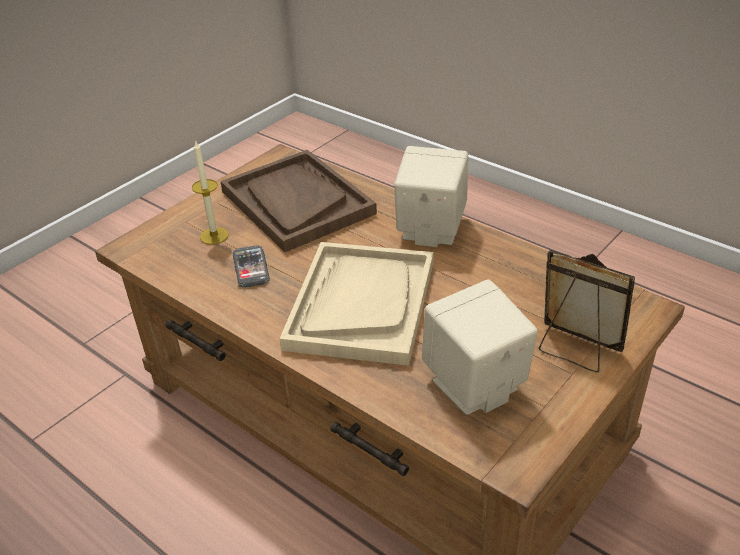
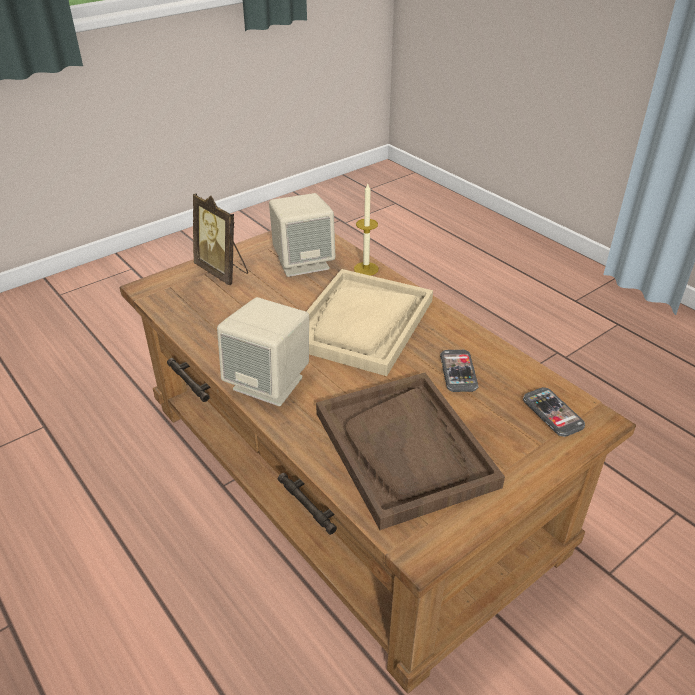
camera: 170 degrees left, 0 degrees up
candle [192,140,229,245] -> candle moved to [354,184,379,276]
none -> phone [523,387,585,437]

